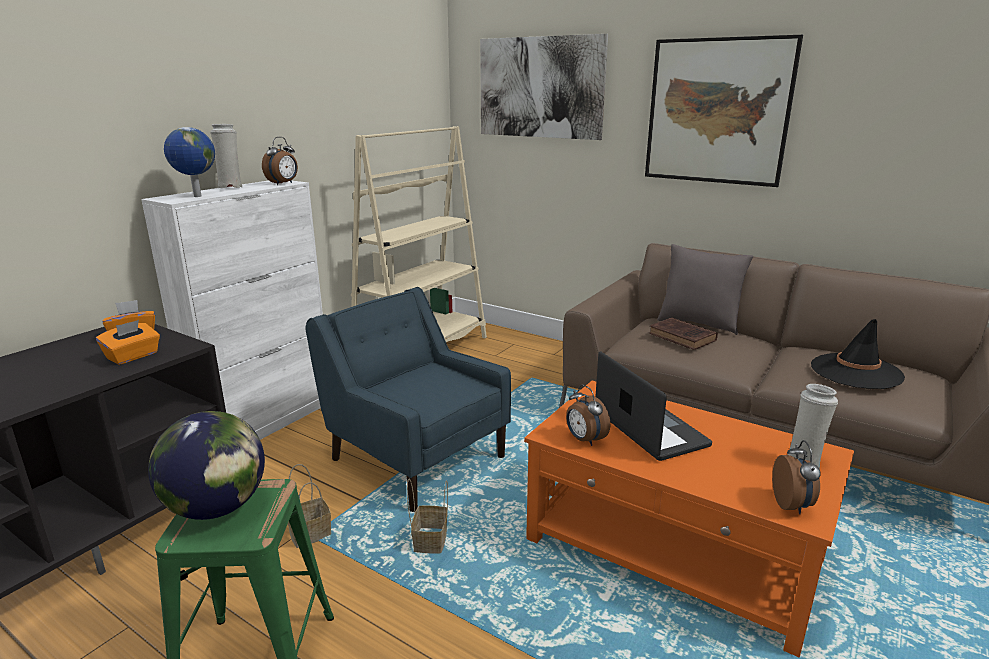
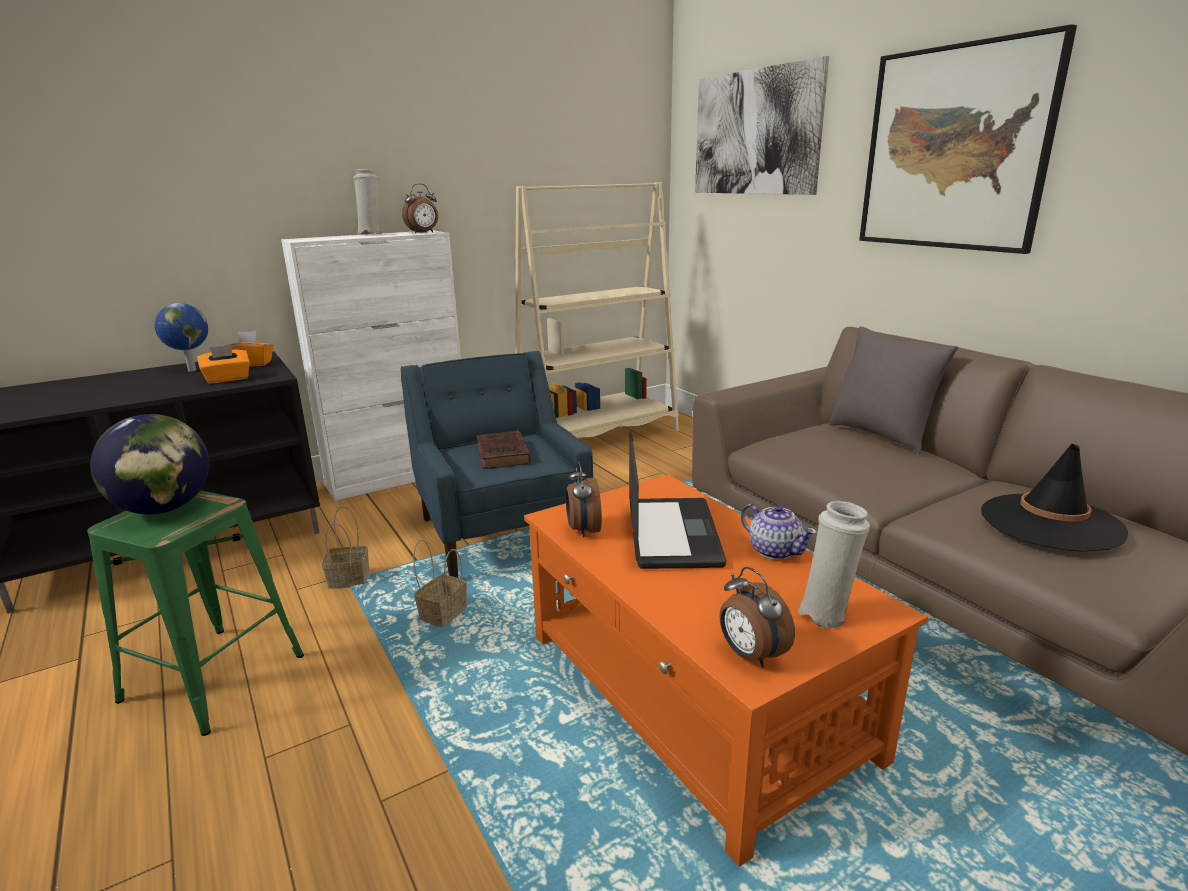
camera: 25 degrees right, 0 degrees up
globe [164,127,215,197] -> globe moved to [155,303,208,372]
brown book [649,318,718,350] -> brown book moved to [477,431,531,469]
alarm clock [772,440,821,514] -> alarm clock turned 120 degrees clockwise [719,567,795,667]
none -> teapot [741,504,817,560]

